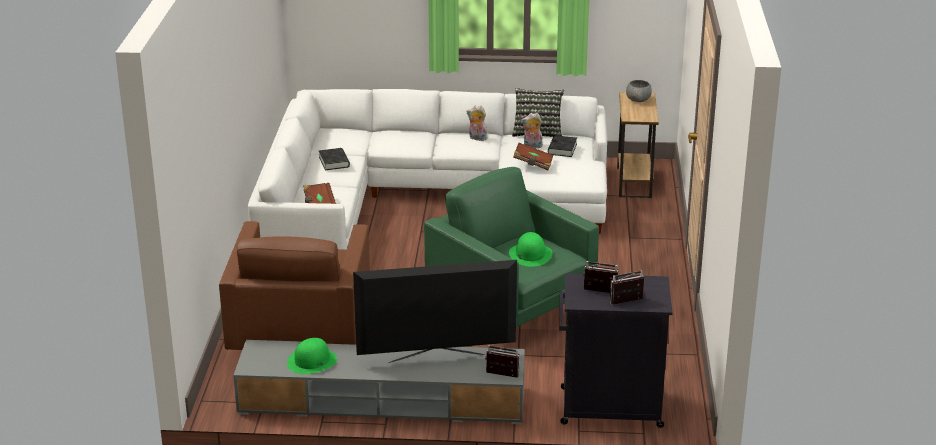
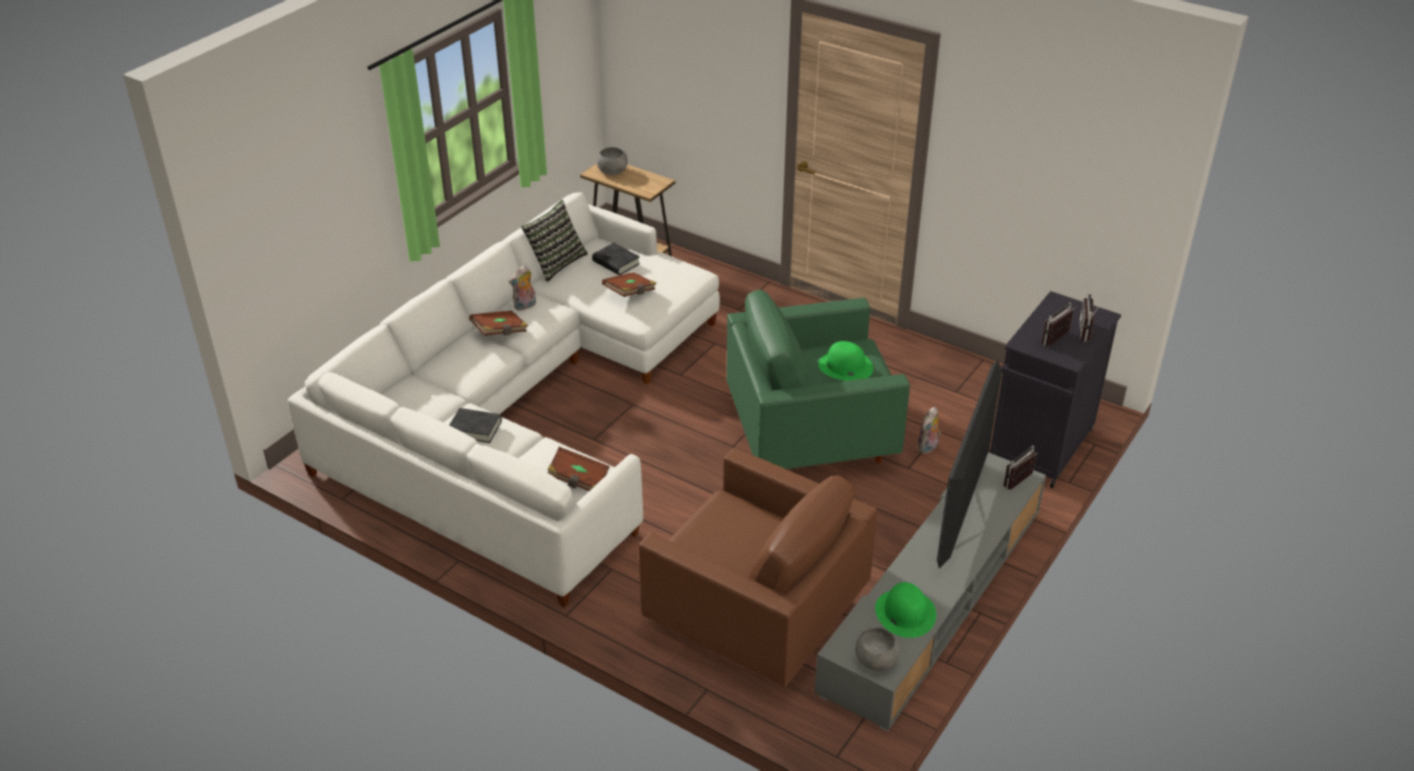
camera: 60 degrees left, 10 degrees up
plush toy [521,113,543,148] -> plush toy moved to [917,407,941,454]
none -> brown book [469,311,528,336]
none -> grey bowl [855,628,900,671]

